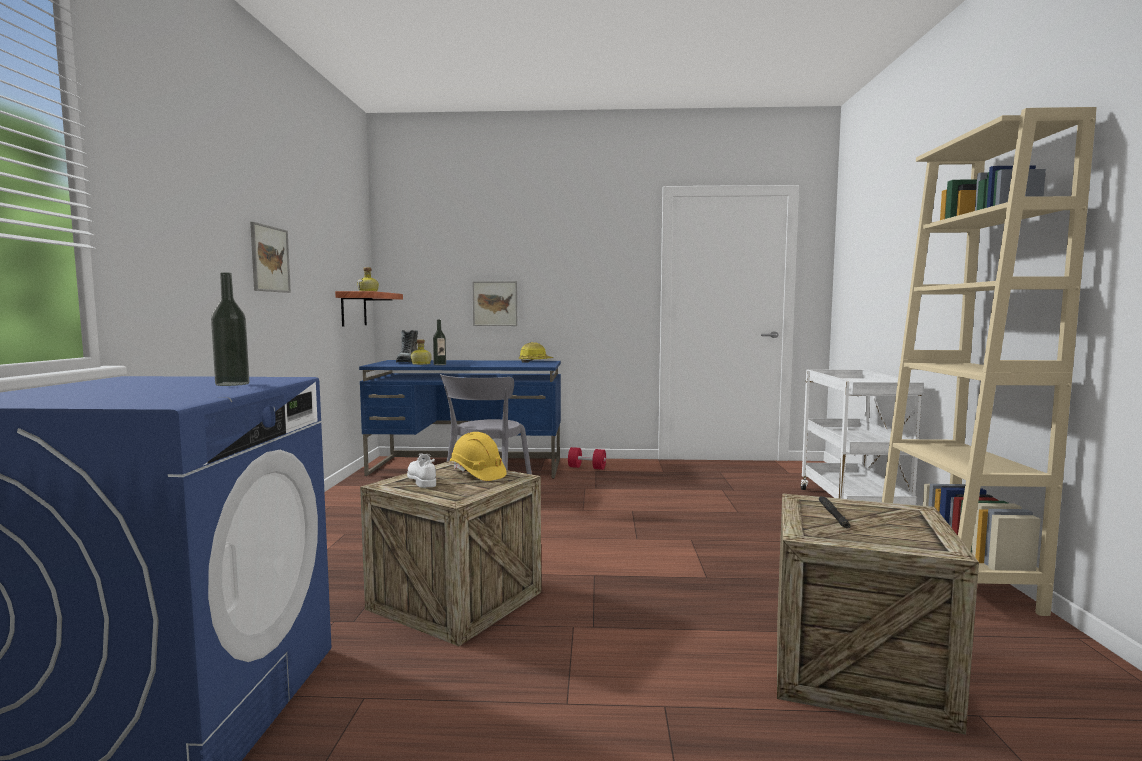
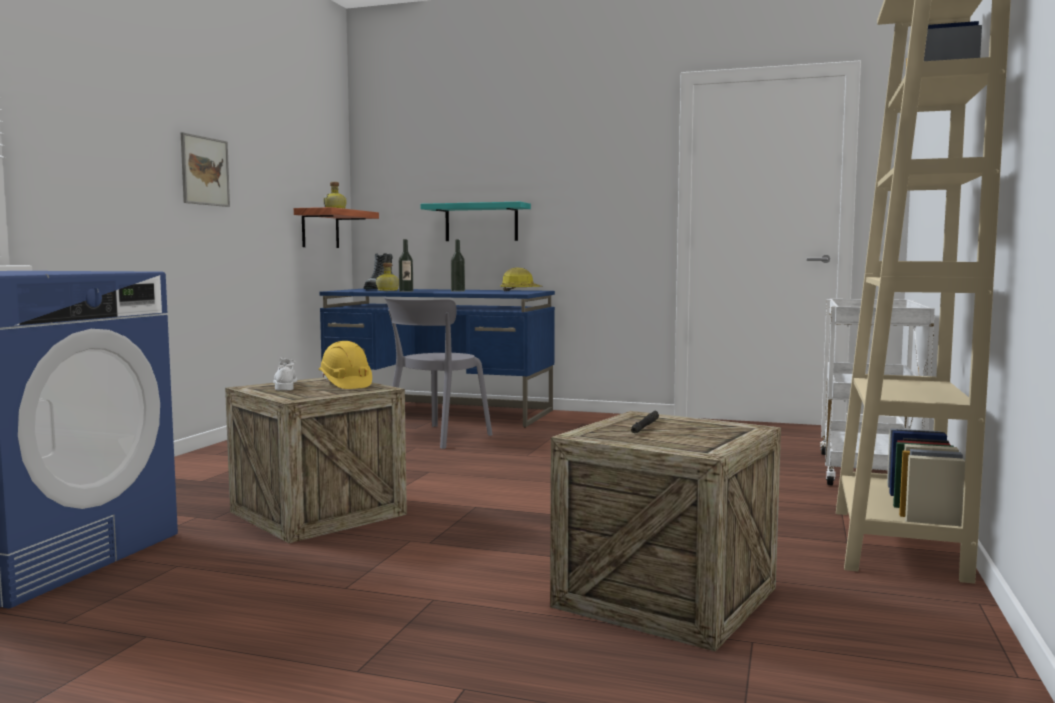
camera: 15 degrees right, 0 degrees up
bottle [211,272,249,386] -> bottle moved to [451,239,465,292]
picture [472,281,517,326] -> turquoise shelf [420,202,531,241]
red dumbbell [568,447,606,470] -> none

